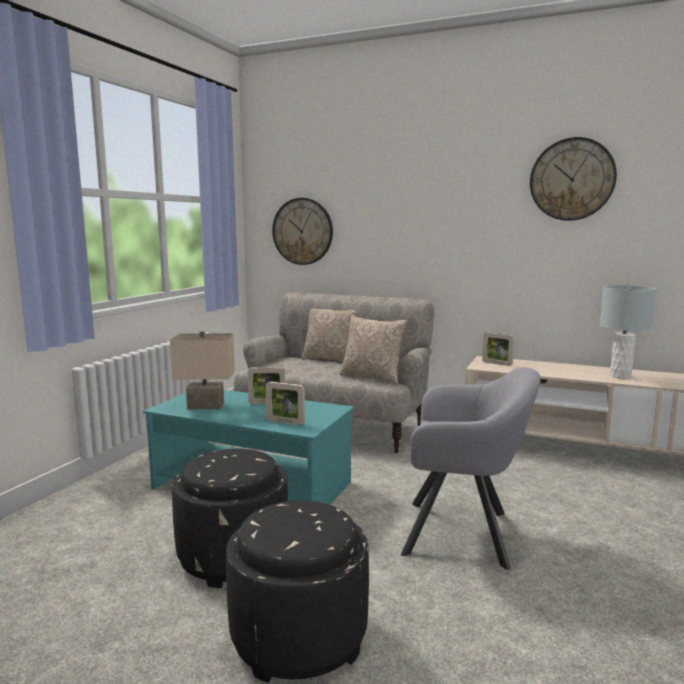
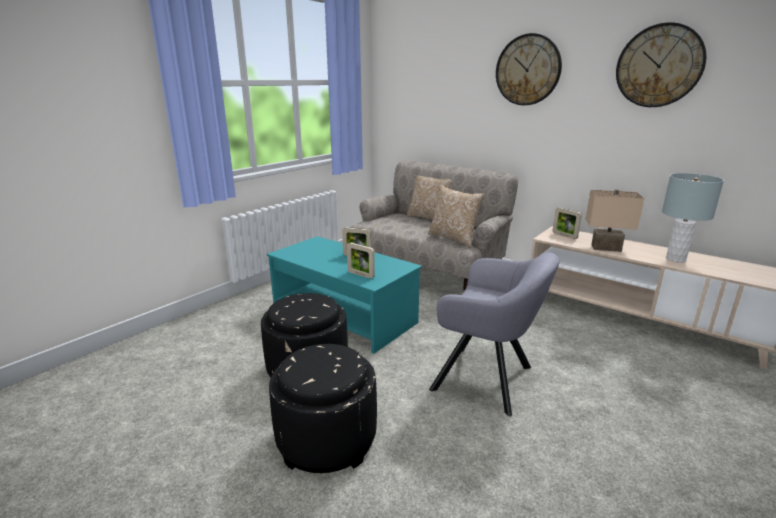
camera: 15 degrees right, 10 degrees up
beige table lamp [170,331,235,409] -> beige table lamp moved to [586,189,644,252]
wall clock [272,198,333,265] -> wall clock moved to [496,33,562,105]

